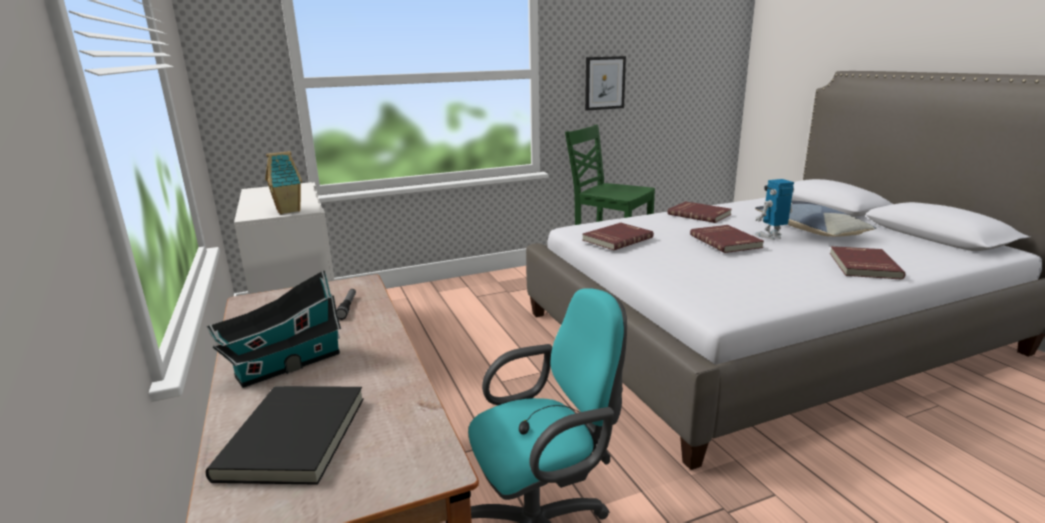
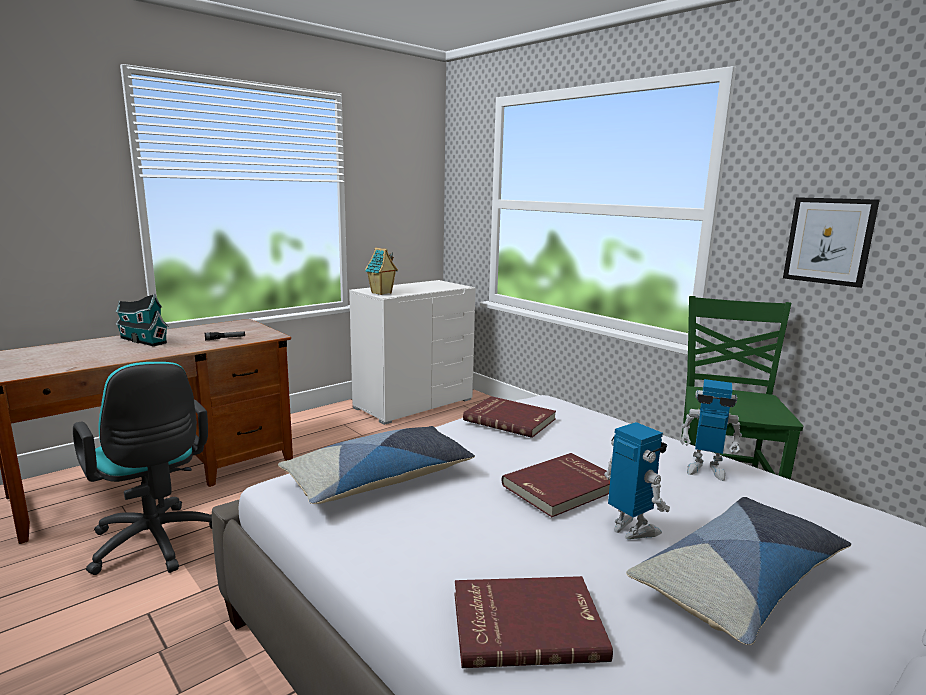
camera: 70 degrees right, 5 degrees down
black book [206,386,364,485] -> none
red book [668,201,732,223] -> toy robot [680,379,742,481]
none -> pillow [278,426,475,504]

